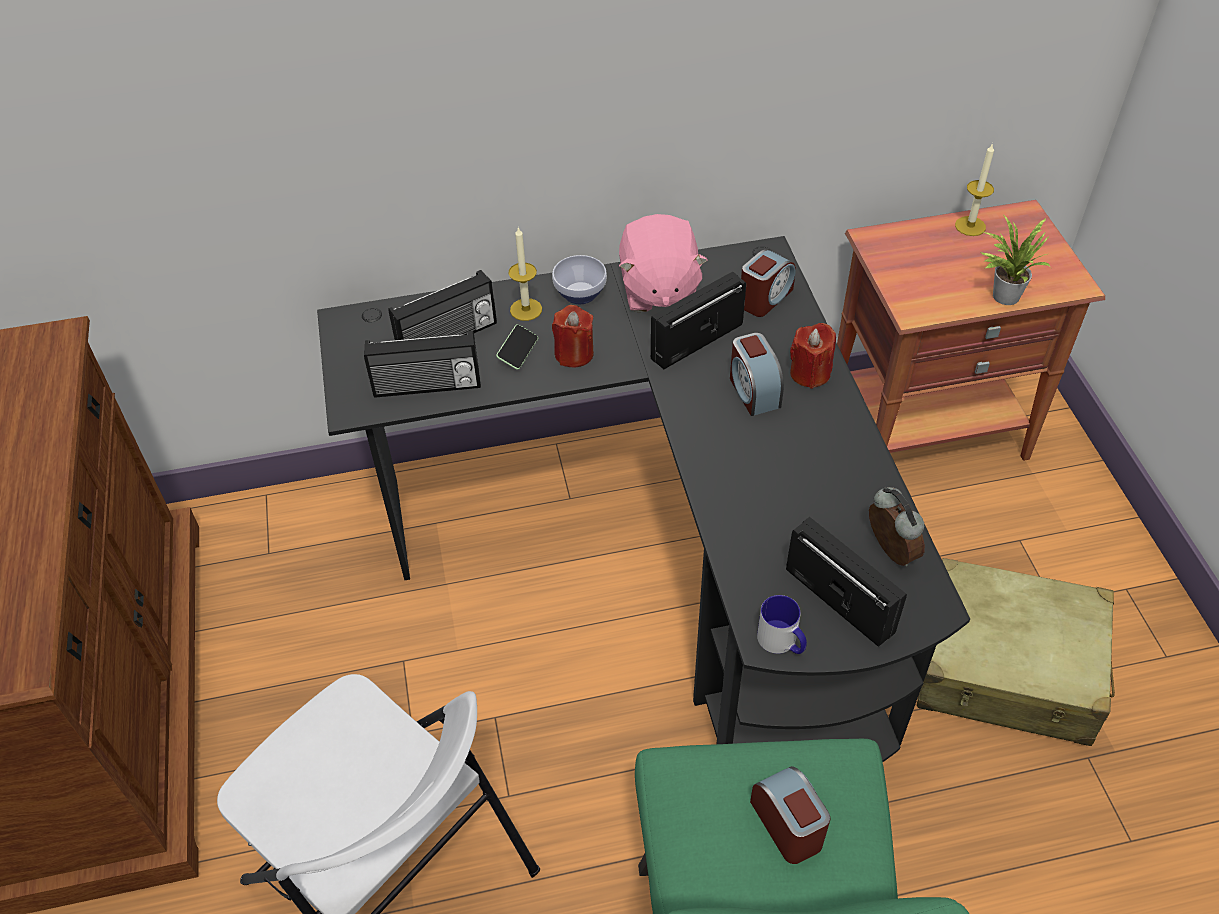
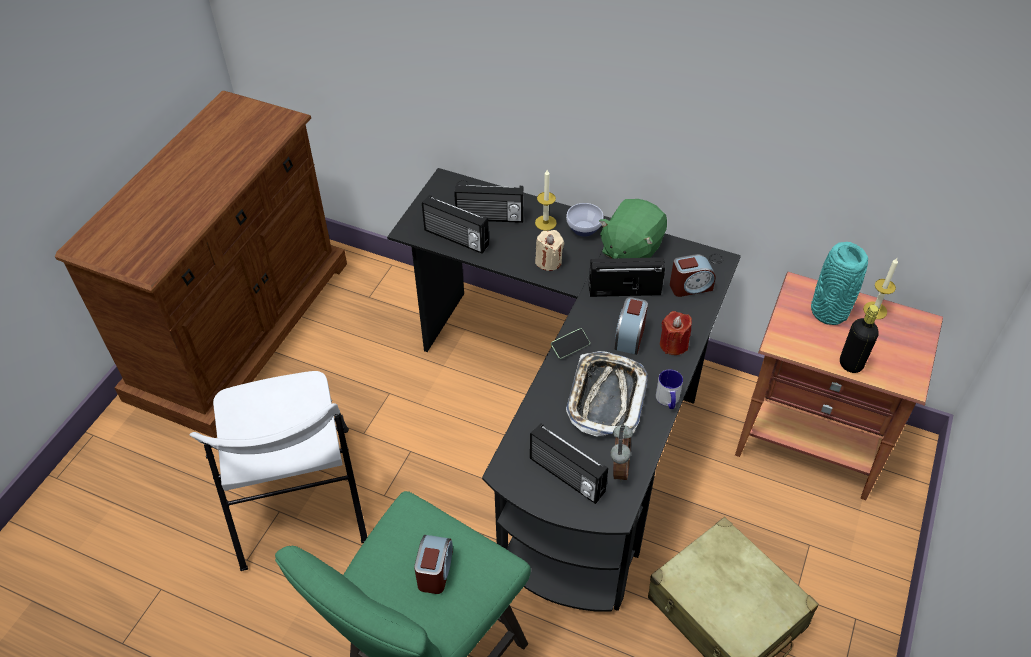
camera: 35 degrees right, 0 degrees up
phone [496,324,538,370] -> phone moved to [551,328,590,359]
red candle [552,305,594,368] -> beige candle [535,230,564,271]
pink plush toy [619,214,708,312] -> green plush toy [599,199,667,259]
mug [757,595,807,654] -> mug moved to [656,369,683,409]
radio [786,517,907,647] -> radio turned 135 degrees clockwise [530,423,608,504]
potted plant [981,215,1051,305] -> black bottle [840,305,879,373]
none -> tray [566,351,648,437]
none -> turquoise vase [811,242,868,325]

